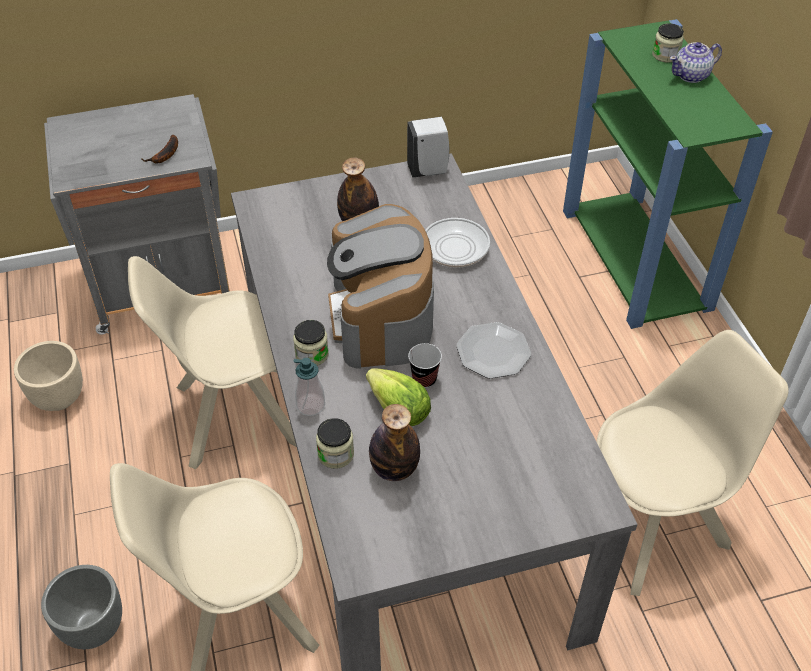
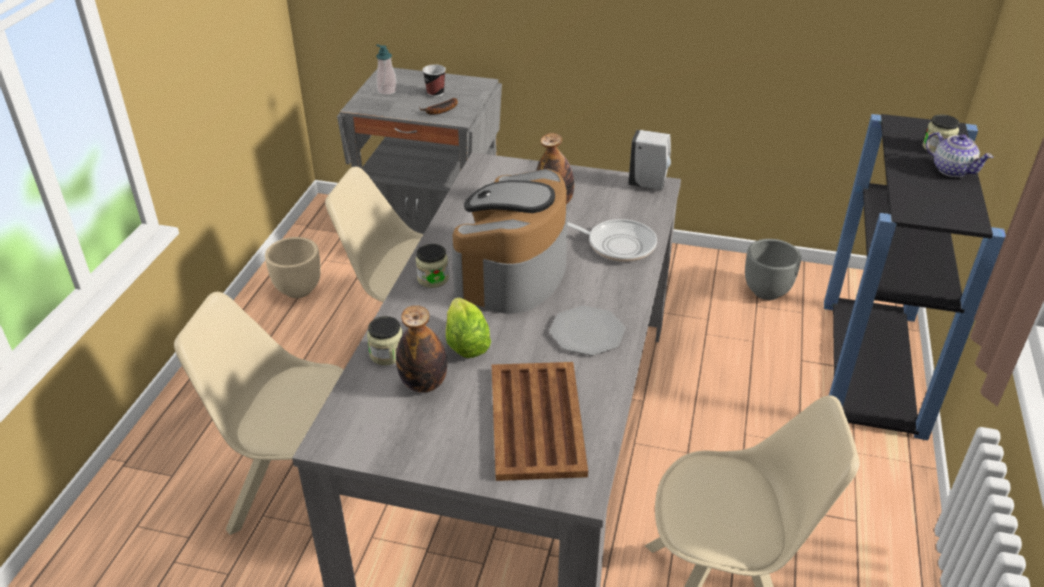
camera: 30 degrees right, 10 degrees down
grey planter [41,565,122,649] -> grey planter moved to [745,239,801,300]
soap dispenser [293,358,325,416] -> soap dispenser moved to [376,44,397,95]
cup [408,343,442,388] -> cup moved to [422,65,446,97]
green bookcase [563,19,773,329] -> black bookcase [824,114,1006,440]
teapot [670,42,722,83] -> teapot turned 135 degrees counterclockwise [926,132,993,177]
none -> brown tray [492,362,588,481]

